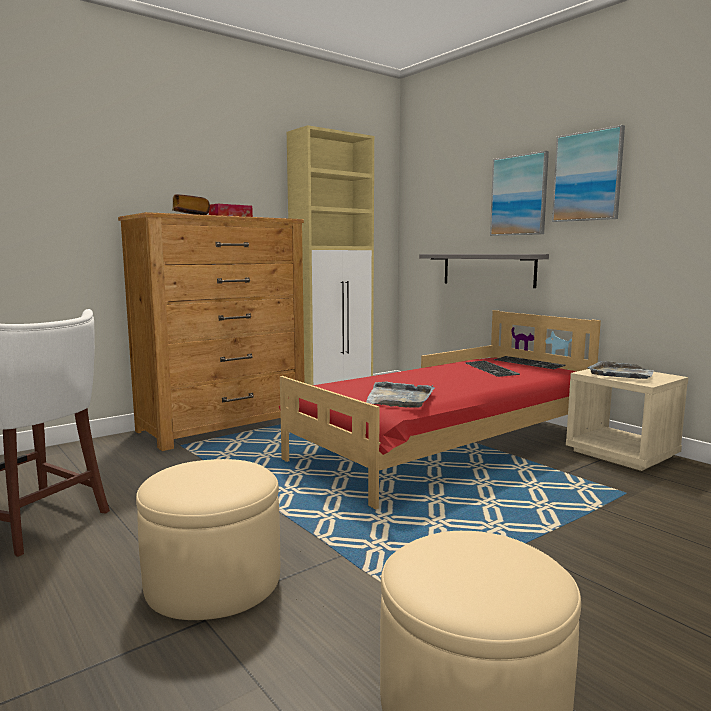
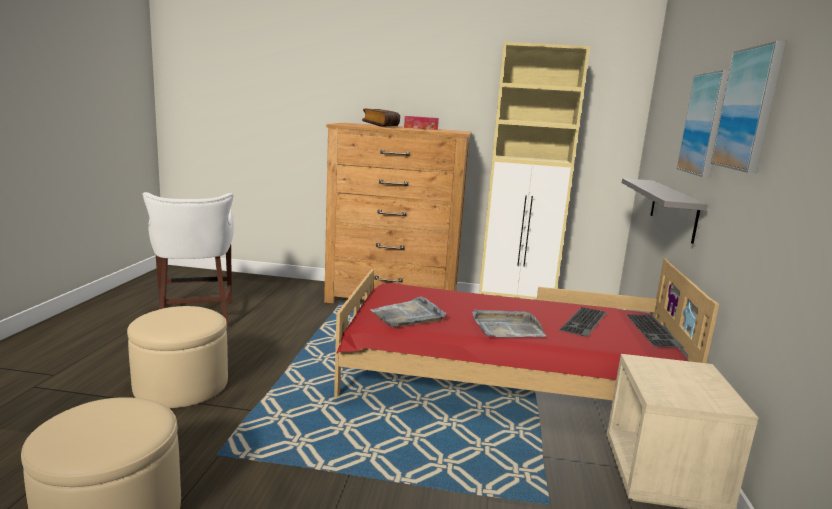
camera: 45 degrees right, 5 degrees up
grey tray [587,361,654,379] -> grey tray moved to [473,309,546,337]

